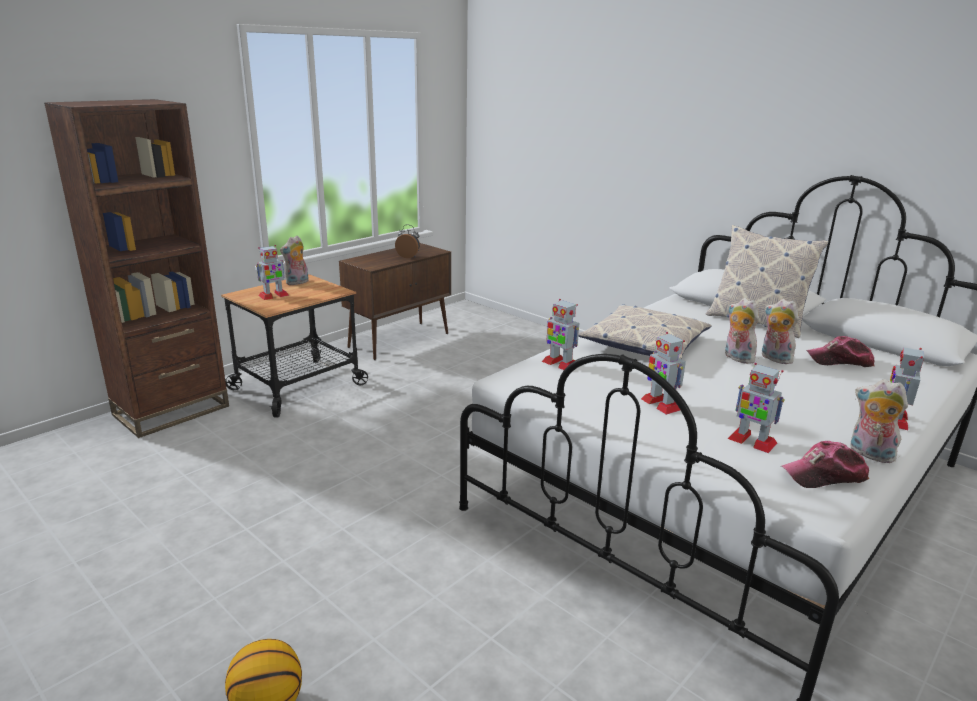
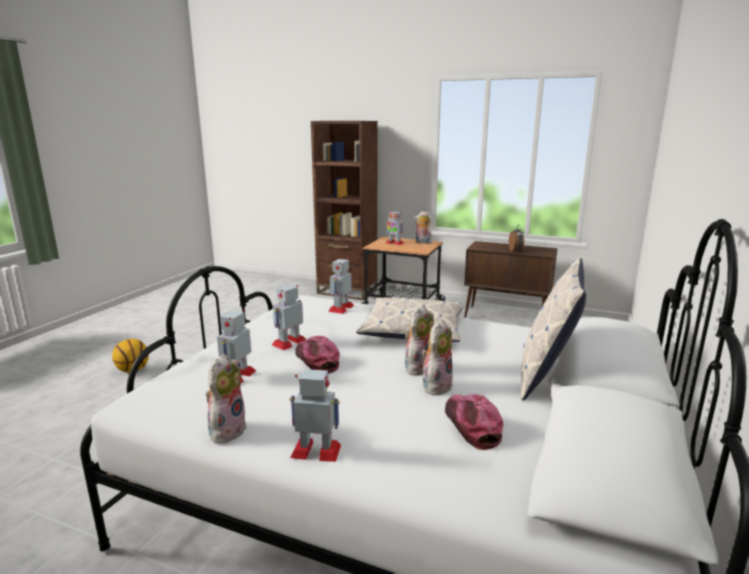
camera: 70 degrees right, 5 degrees down
cap [781,441,869,488] -> cap moved to [295,336,340,374]

